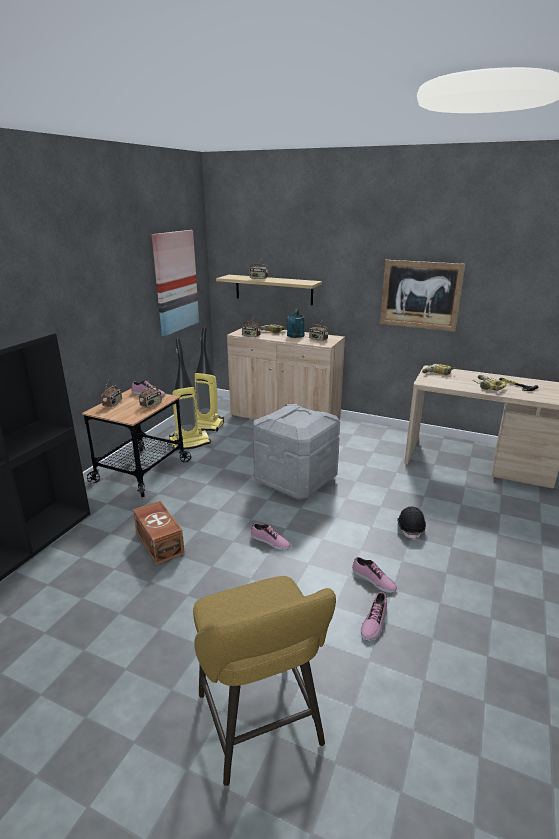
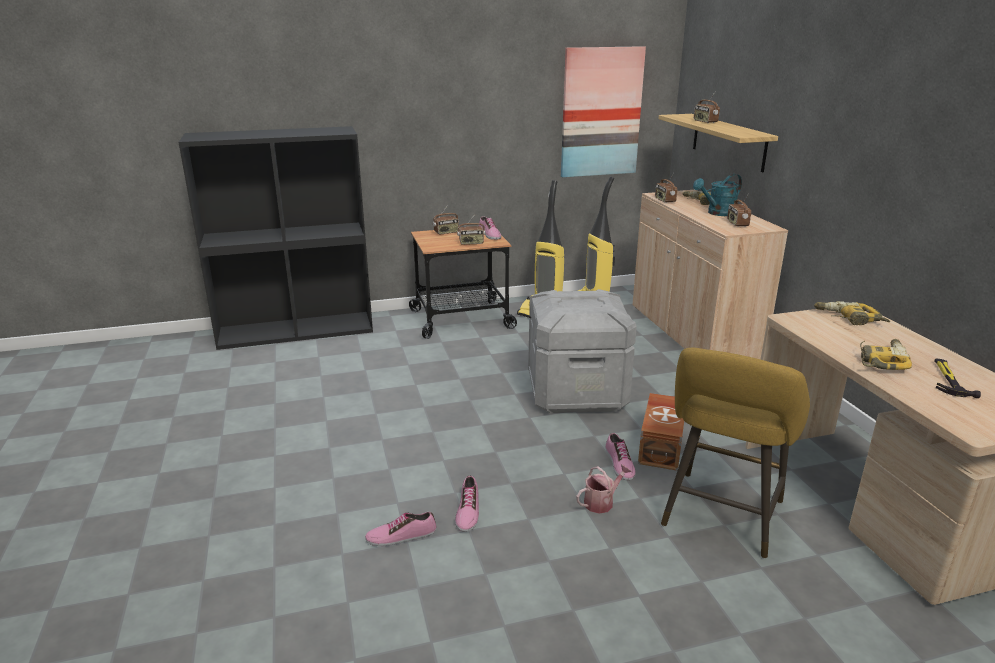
camera: 50 degrees right, 0 degrees up
brown storage box [133,501,185,565] -> brown storage box moved to [638,393,684,471]
yellow stool [193,576,336,786] -> yellow stool moved to [661,348,810,559]
shoe [251,523,291,550] -> shoe moved to [605,433,636,481]
picture [380,260,465,331] -> none
black hard hat [397,507,426,540] -> watering can [576,464,632,514]

